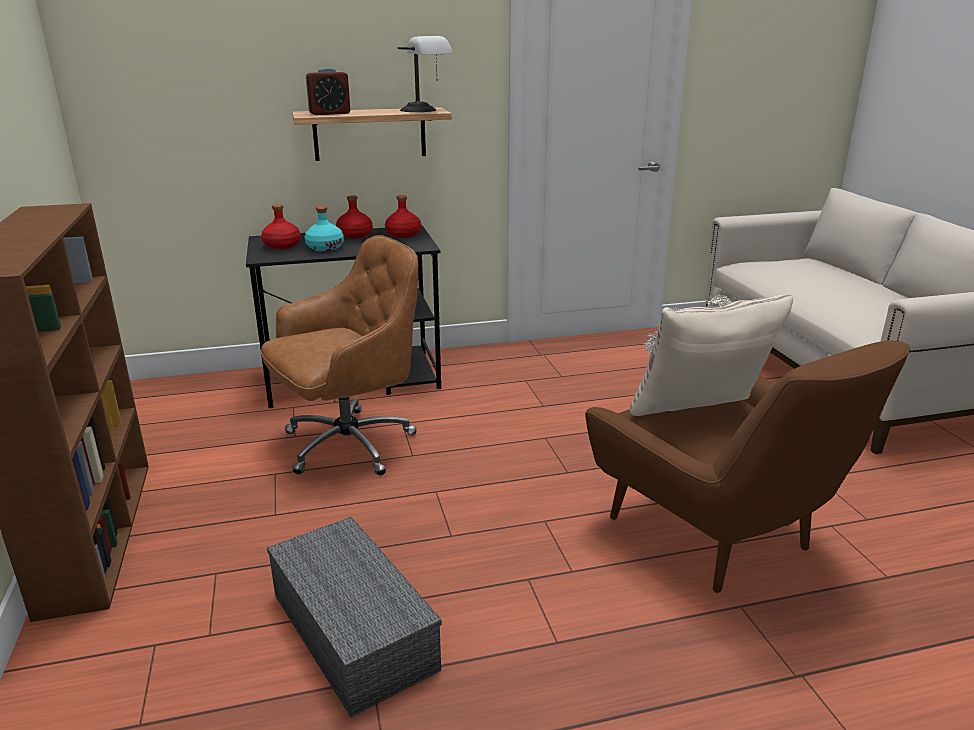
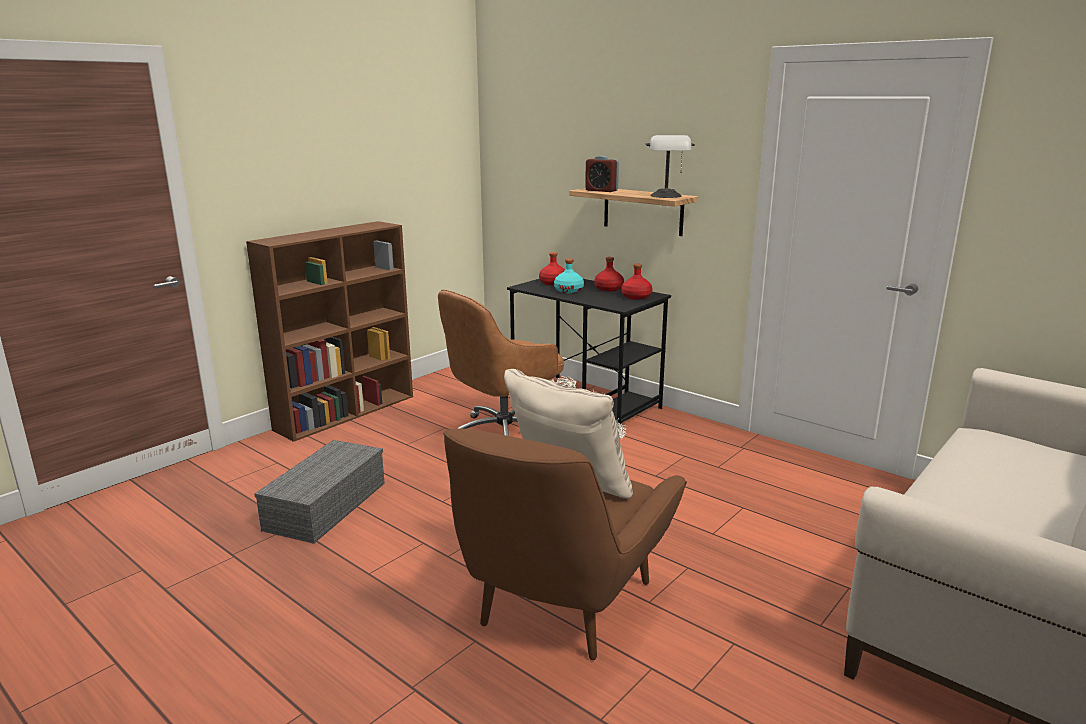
camera: 55 degrees right, 5 degrees down
brown office chair [261,235,418,475] -> brown office chair turned 120 degrees clockwise [438,290,564,436]

